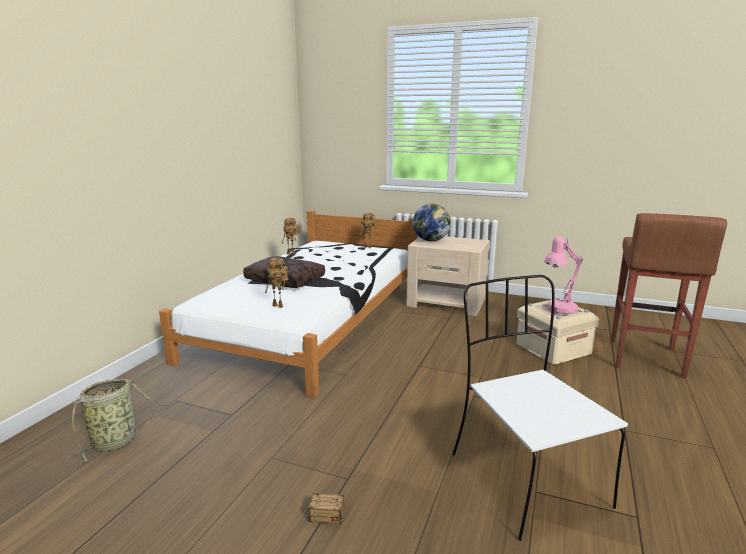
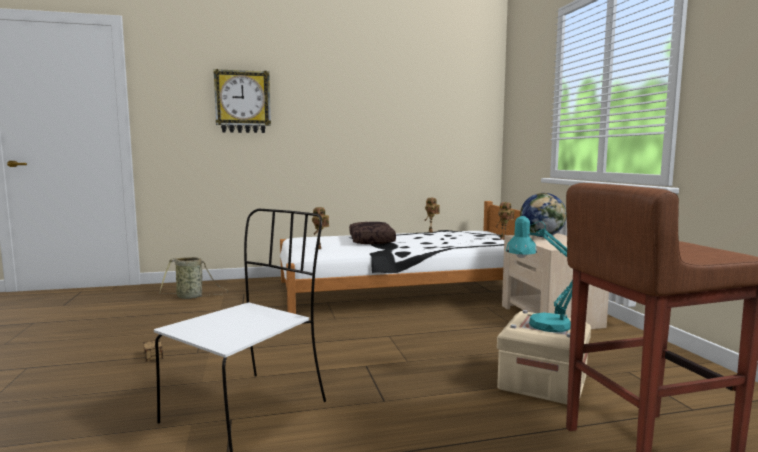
camera: 55 degrees right, 10 degrees down
pink table lamp [544,236,583,314] -> turquoise table lamp [506,216,573,332]
none -> wall clock [213,69,271,133]

